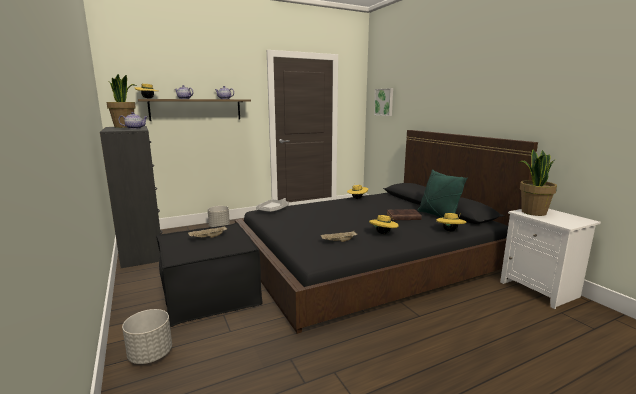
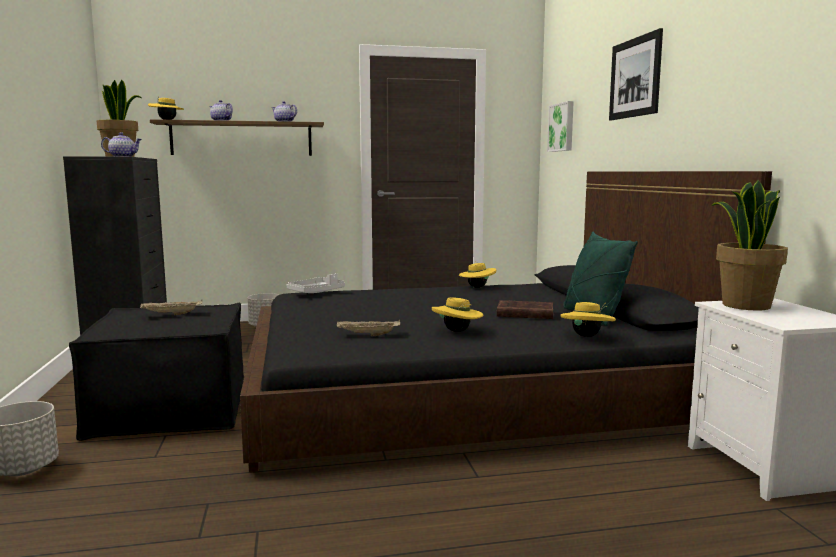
camera: 15 degrees right, 5 degrees down
none -> picture [609,28,663,120]

